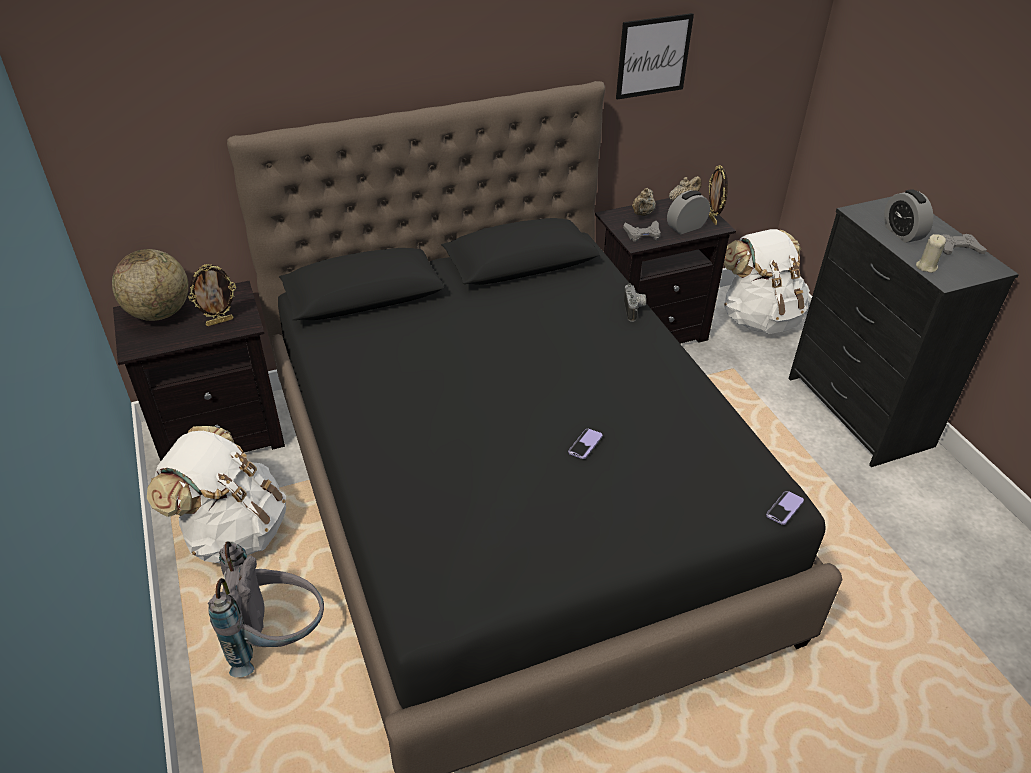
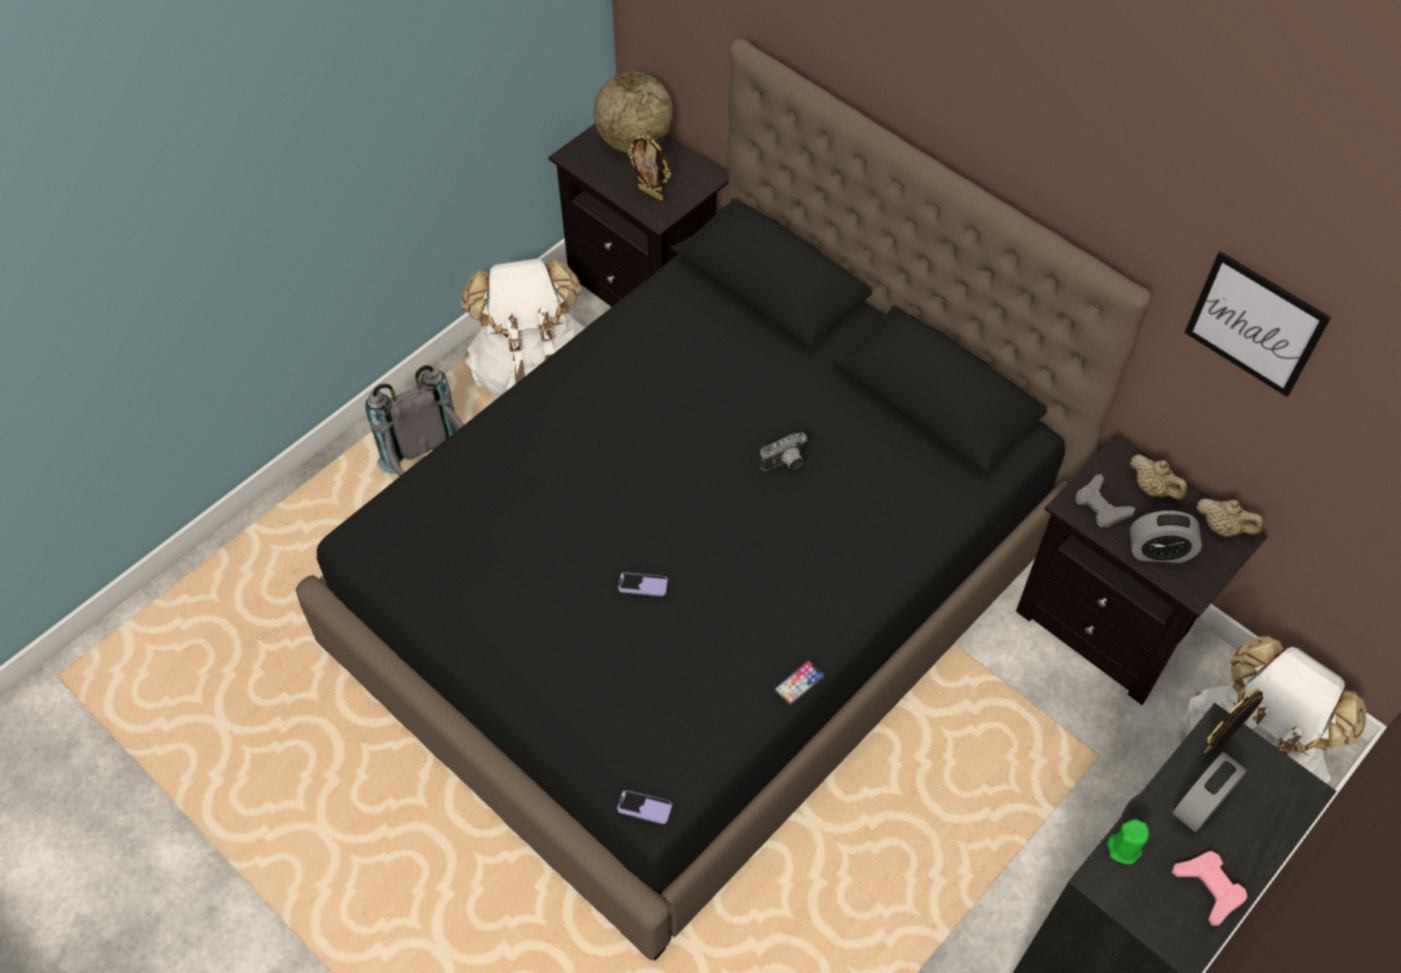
camera: 65 degrees right, 15 degrees up
camera [624,284,646,322] -> camera moved to [760,433,808,471]
beige teapot [632,188,655,216] -> beige teapot turned 135 degrees counterclockwise [1130,455,1188,500]
alarm clock [667,190,710,234] -> alarm clock turned 150 degrees clockwise [1130,511,1202,563]
picture frame [709,165,728,225] -> picture frame moved to [1203,688,1263,754]
beige candle [916,234,946,273] -> green candle [1107,819,1149,864]
grey game controller [942,234,987,255] -> pink game controller [1172,851,1247,926]
none -> phone [774,660,825,706]

